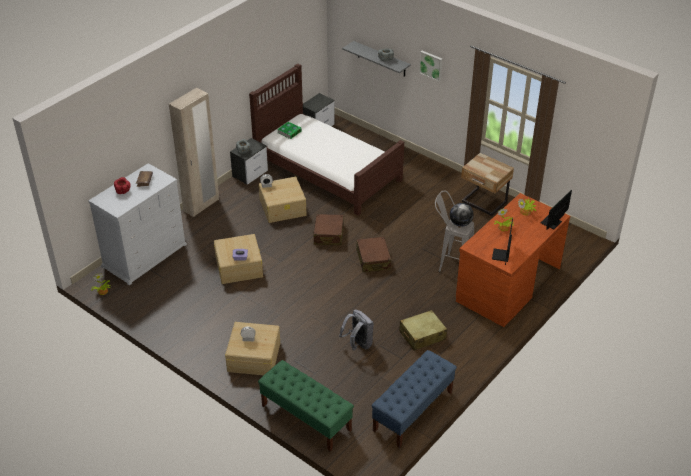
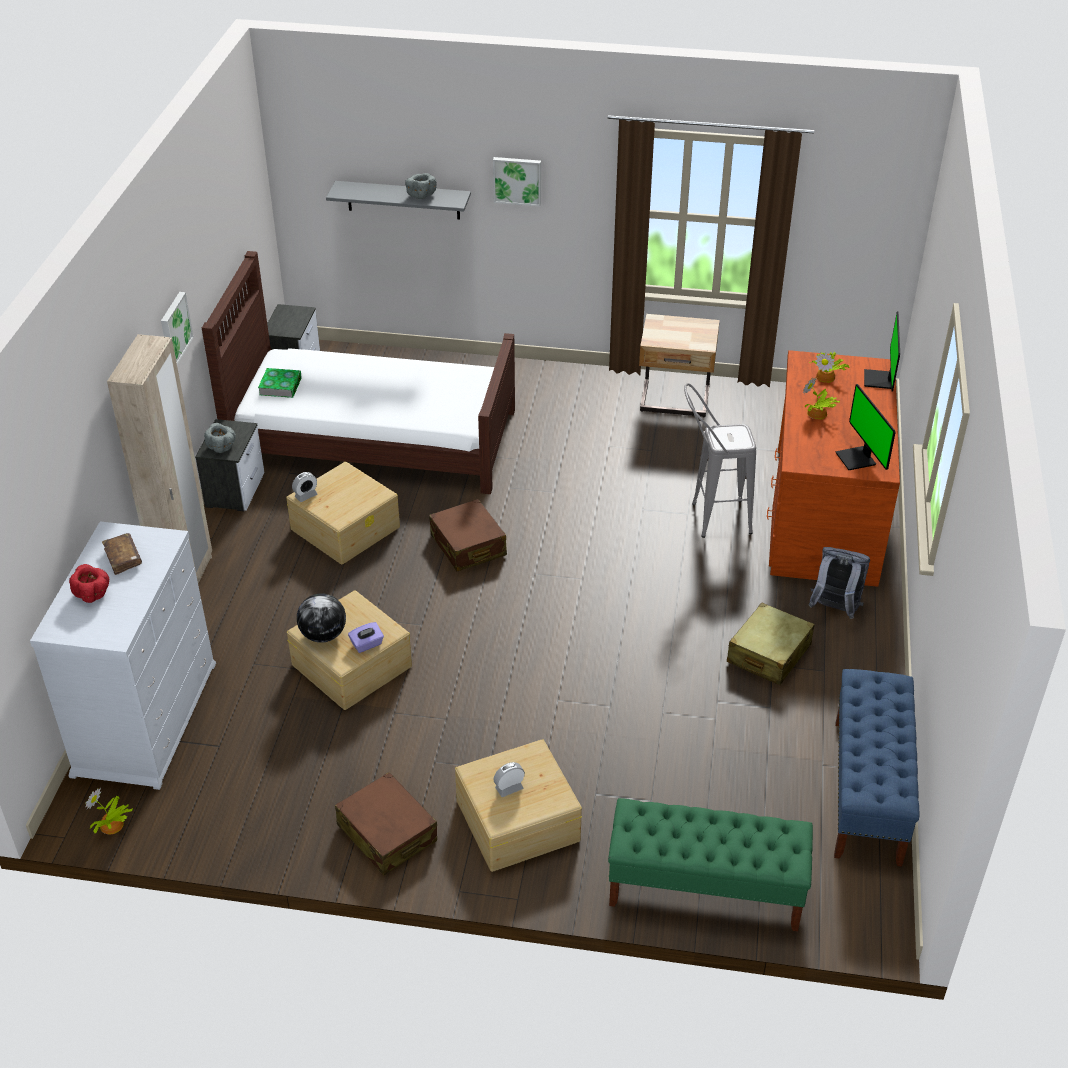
camera: 30 degrees left, 0 degrees up
grey backpack [339,309,374,351] -> grey backpack moved to [809,547,870,619]
brown suitcase [356,237,391,272] -> brown suitcase moved to [335,772,437,876]
globe [450,203,474,227] -> globe moved to [297,593,346,643]
none -> picture [161,292,194,365]

